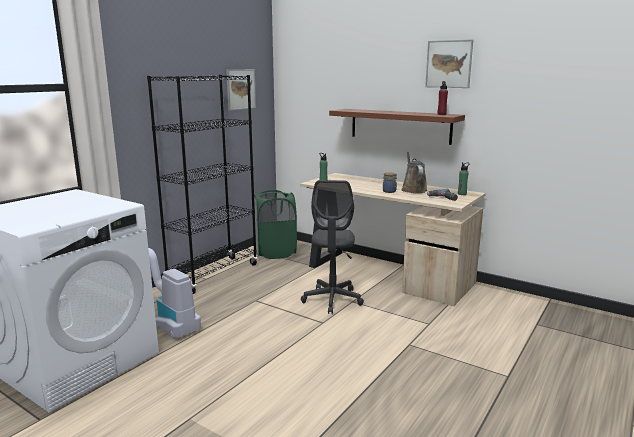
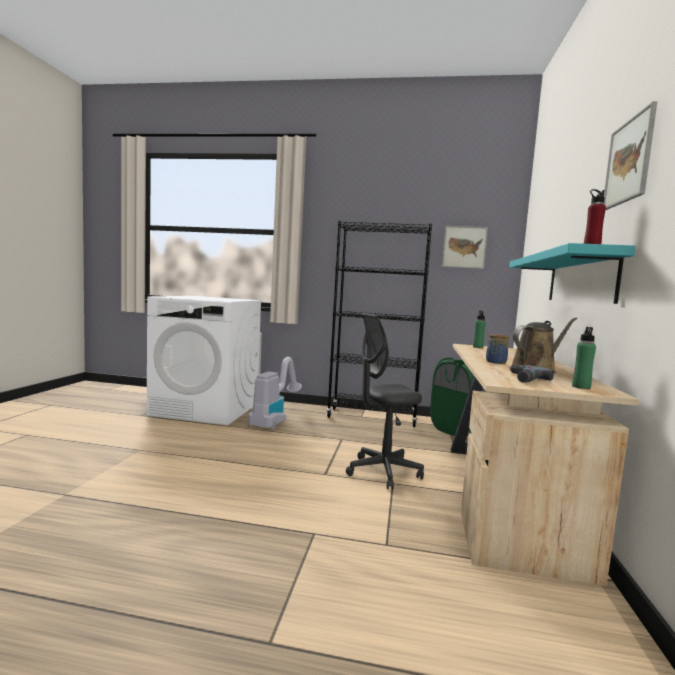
camera: 65 degrees right, 10 degrees down
brown shelf [329,109,465,145] -> turquoise shelf [509,243,636,304]

